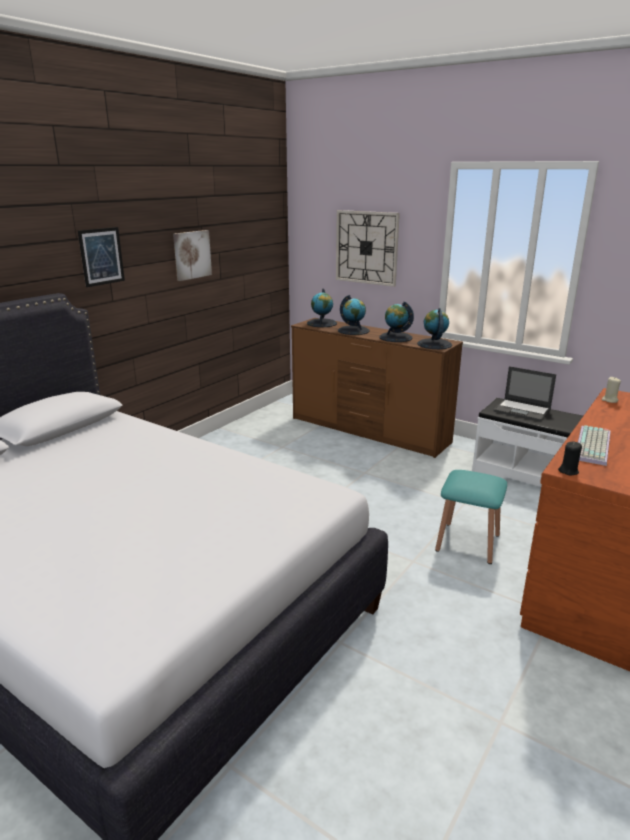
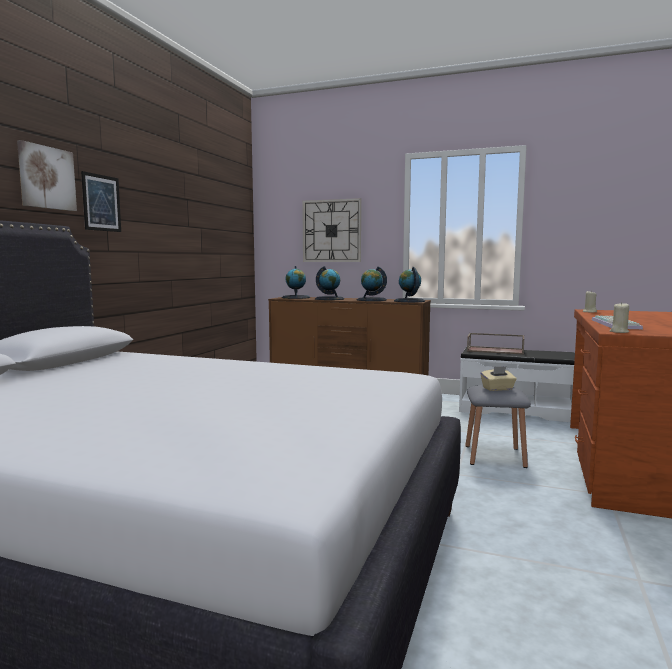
camera: 15 degrees left, 15 degrees down
picture [173,230,212,281] -> picture moved to [17,140,77,211]
turquoise stool [435,470,507,564] -> grey stool [465,385,531,468]
laptop [493,366,556,422] -> brown tray [467,333,524,355]
black candle [558,442,582,475] -> beige candle [610,302,629,333]
none -> beige tissue box [481,366,517,391]

